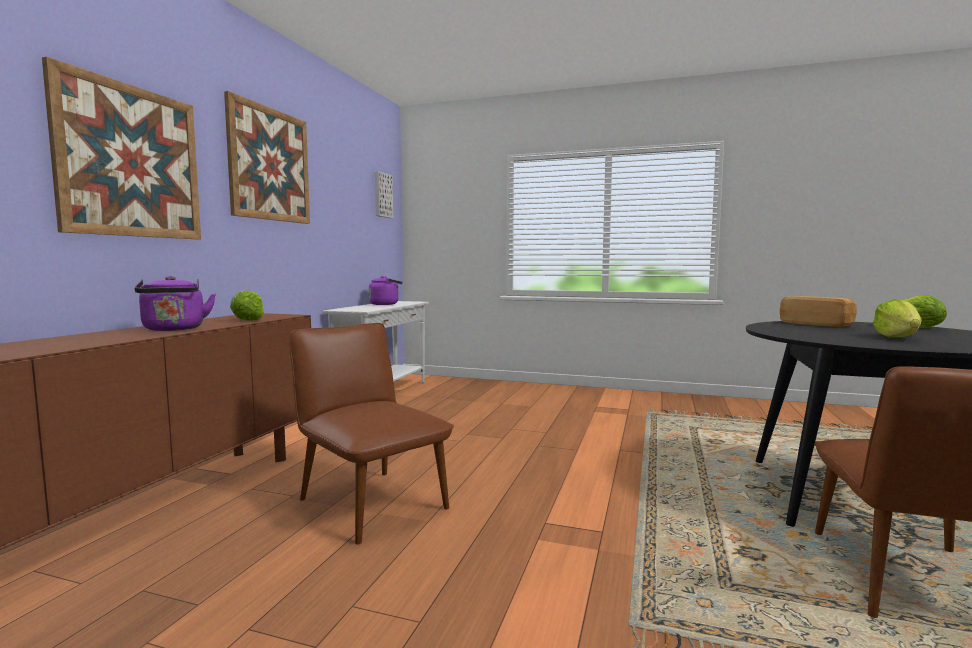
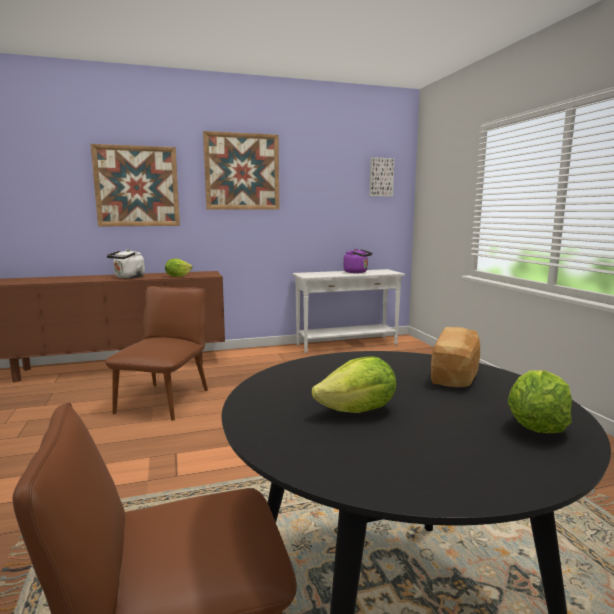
camera: 55 degrees right, 5 degrees up
purple kettle [135,276,216,331] -> white kettle [107,249,145,278]

